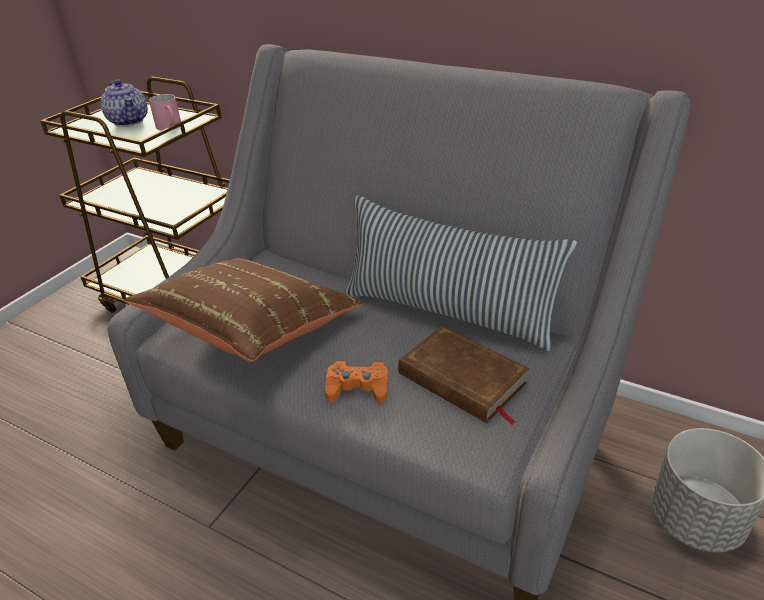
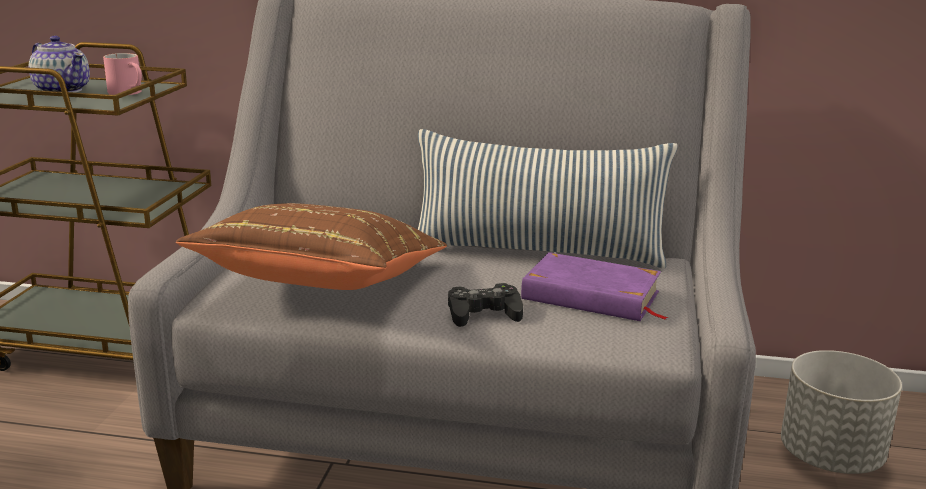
camera: 20 degrees left, 15 degrees down
orange game controller [325,361,388,404] -> black game controller [448,283,523,327]
brown book [398,326,529,425] -> purple book [521,252,669,321]

